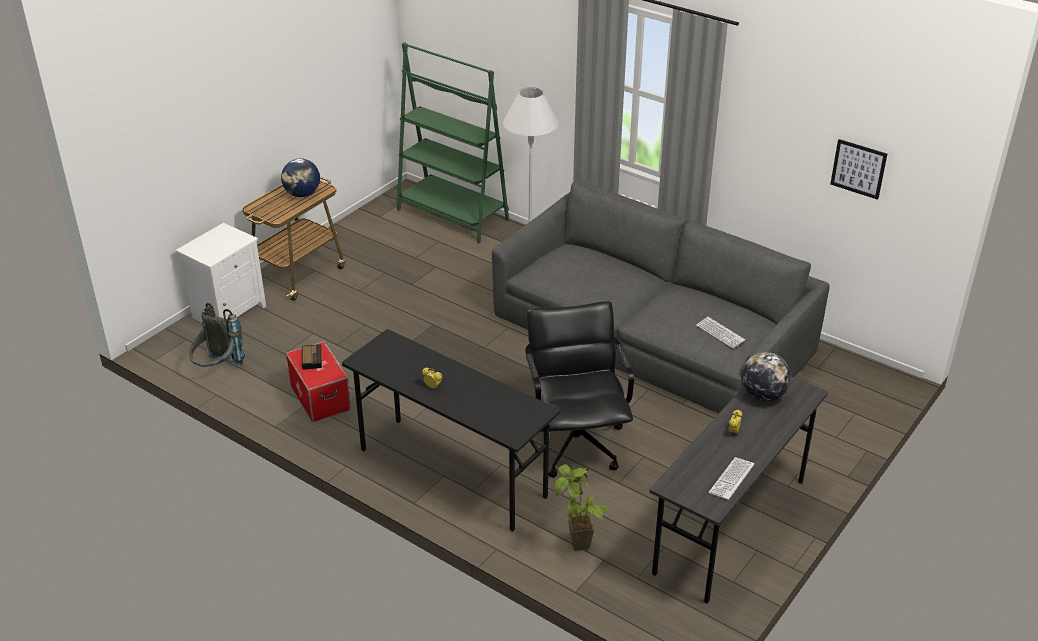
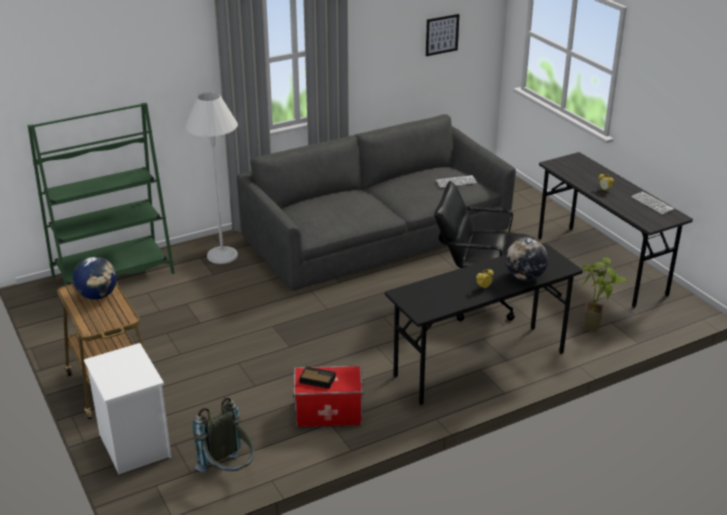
camera: 65 degrees left, 5 degrees down
globe [741,352,791,401] -> globe moved to [505,238,548,281]

